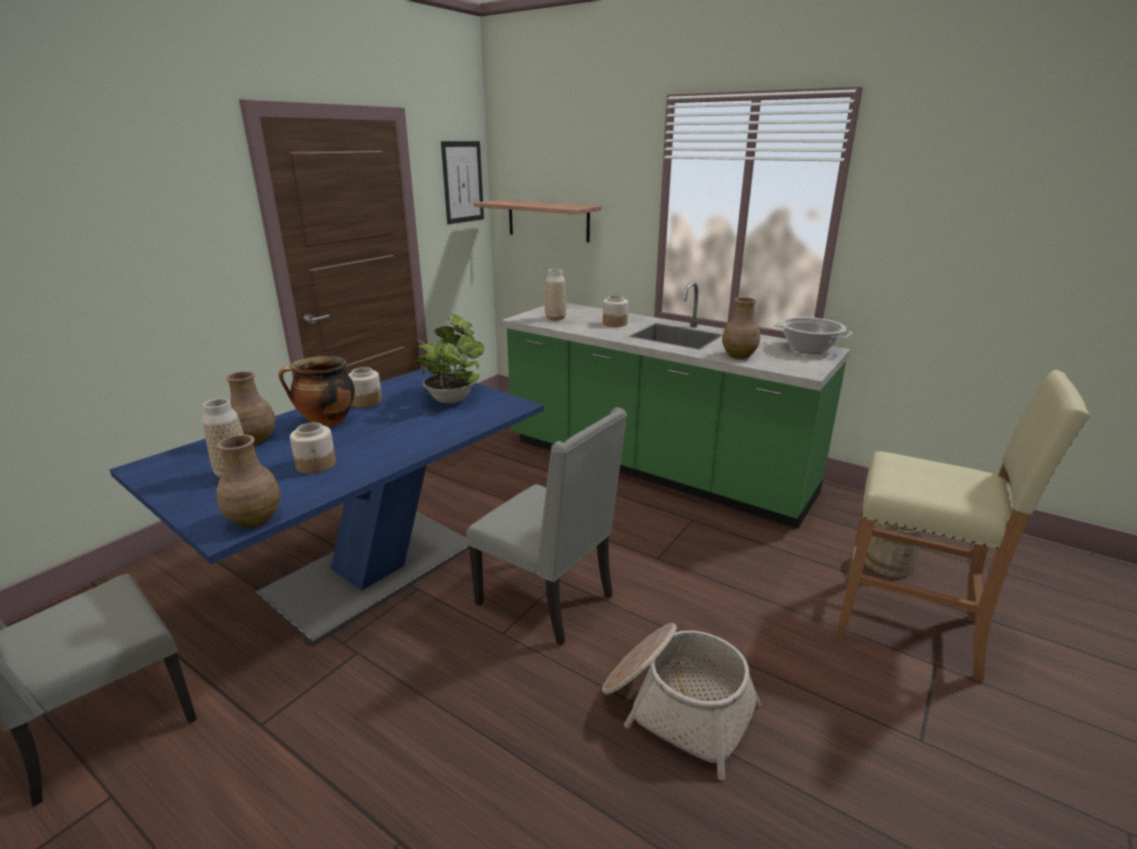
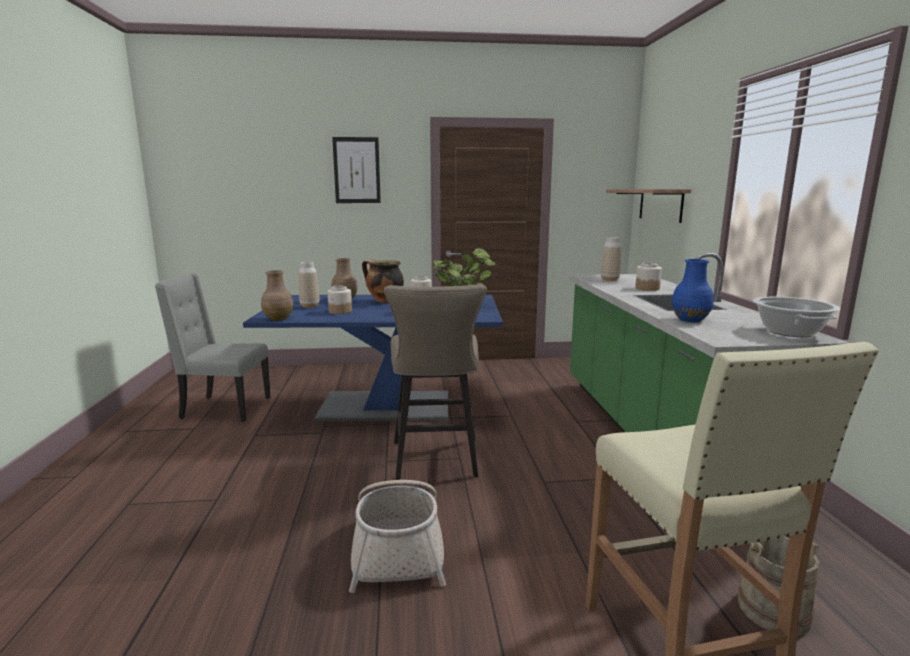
camera: 50 degrees right, 10 degrees down
picture [441,141,484,224] -> picture moved to [332,137,381,203]
grey chair [467,407,627,646] -> beige stool [384,284,487,480]
brown vase [722,297,760,359] -> blue vase [671,259,714,322]

